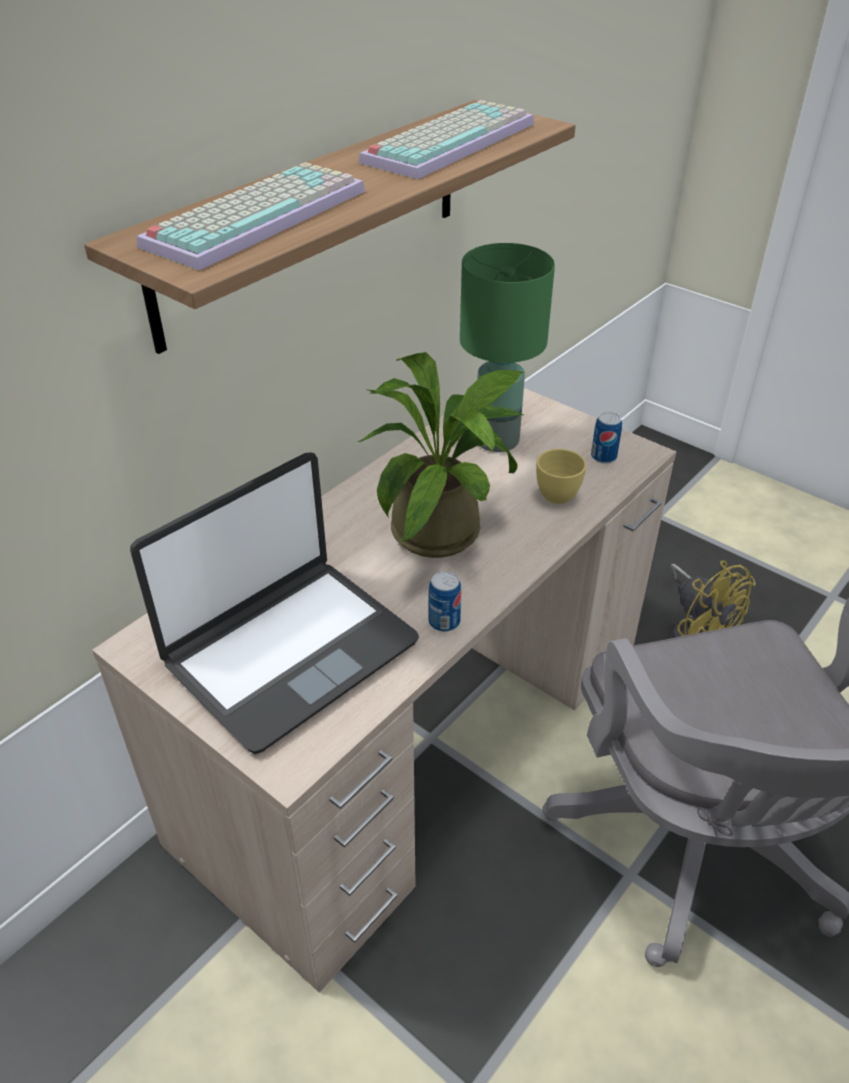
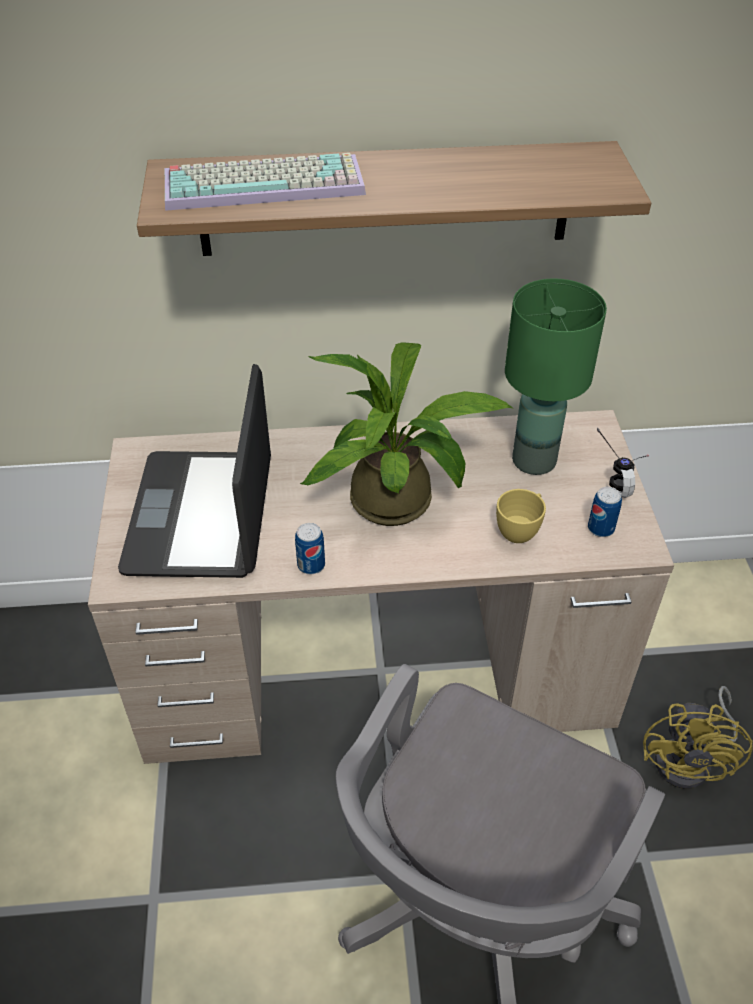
camera: 45 degrees right, 5 degrees up
laptop [130,452,419,754] -> laptop turned 90 degrees clockwise [118,364,271,578]
keyboard [359,100,534,179] -> none
none -> headphones [597,428,649,498]

